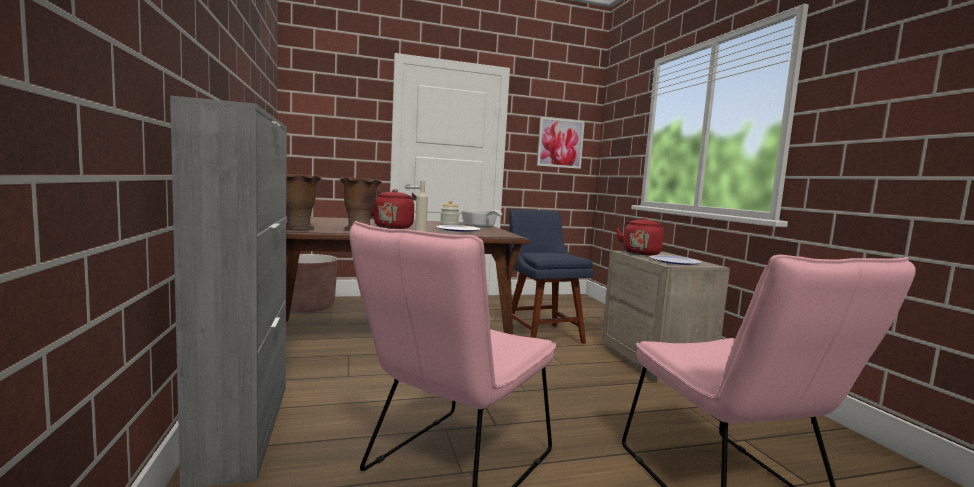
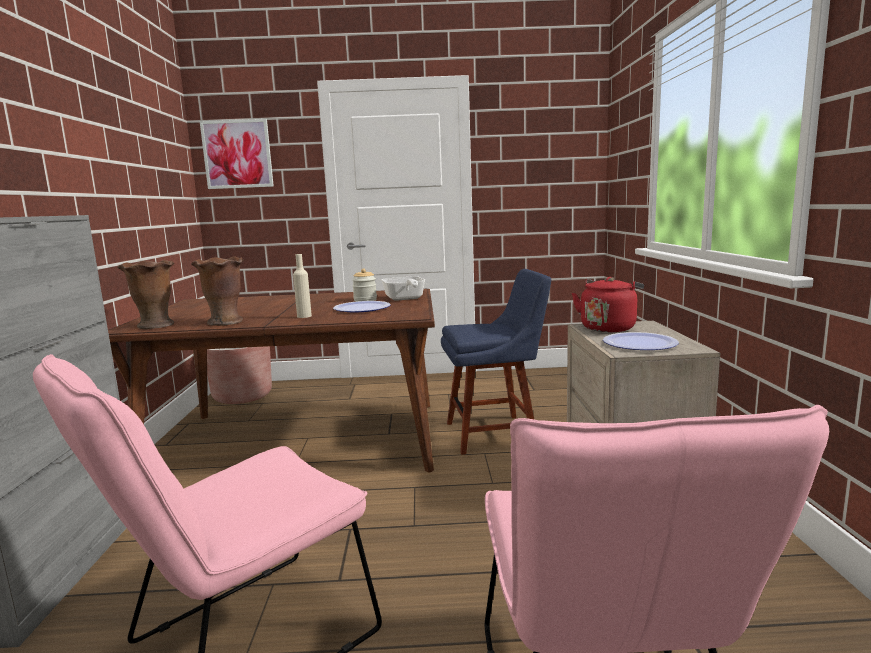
camera: 15 degrees right, 5 degrees up
red kettle [371,189,416,229] -> none
blue chair [509,209,593,344] -> blue chair turned 90 degrees clockwise [441,269,551,455]
picture [537,117,585,169] -> picture moved to [200,119,274,189]

